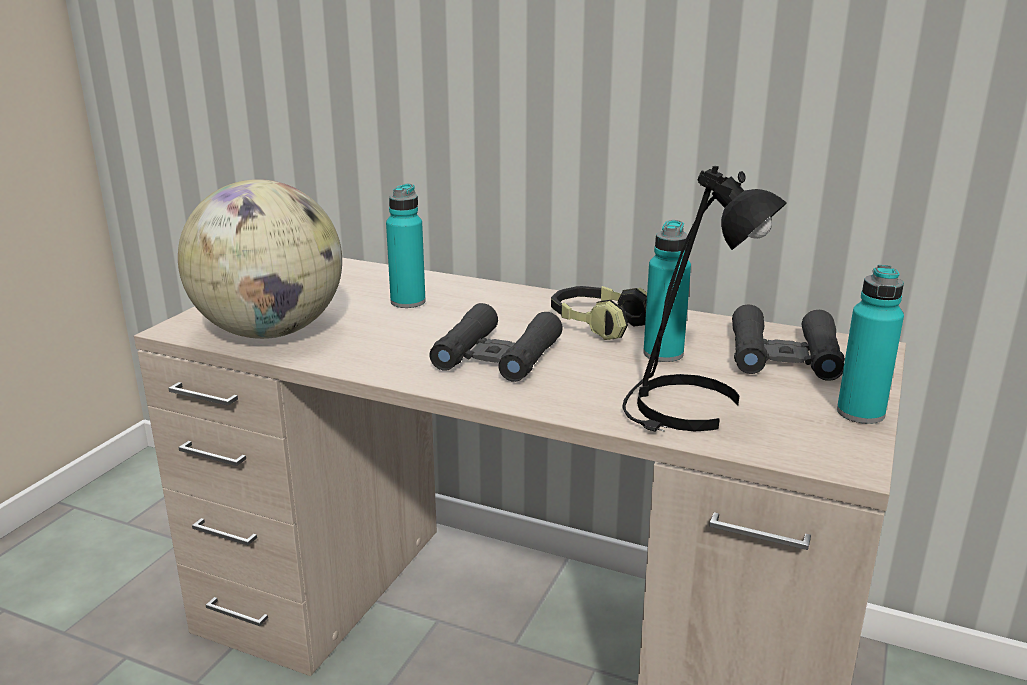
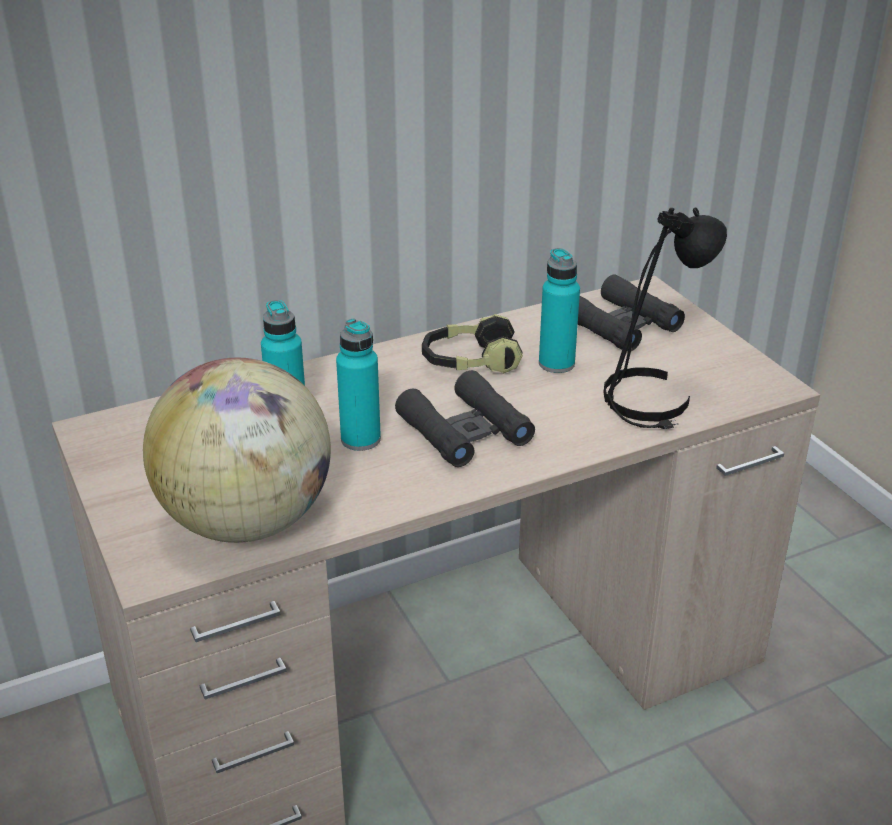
camera: 50 degrees left, 10 degrees up
turquoise bottle [837,265,904,424] -> turquoise bottle moved to [336,319,381,451]

